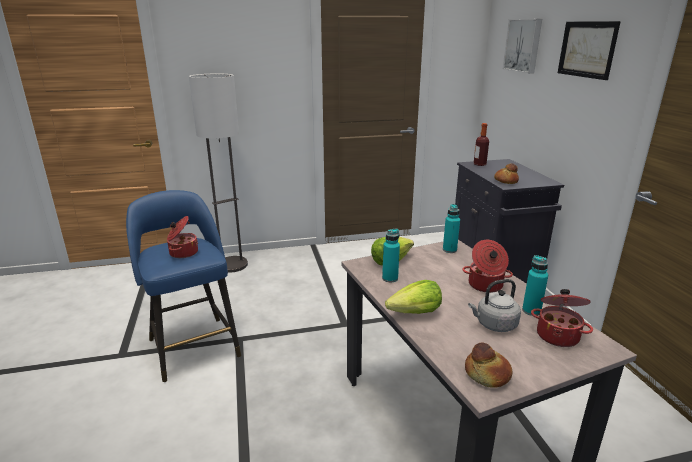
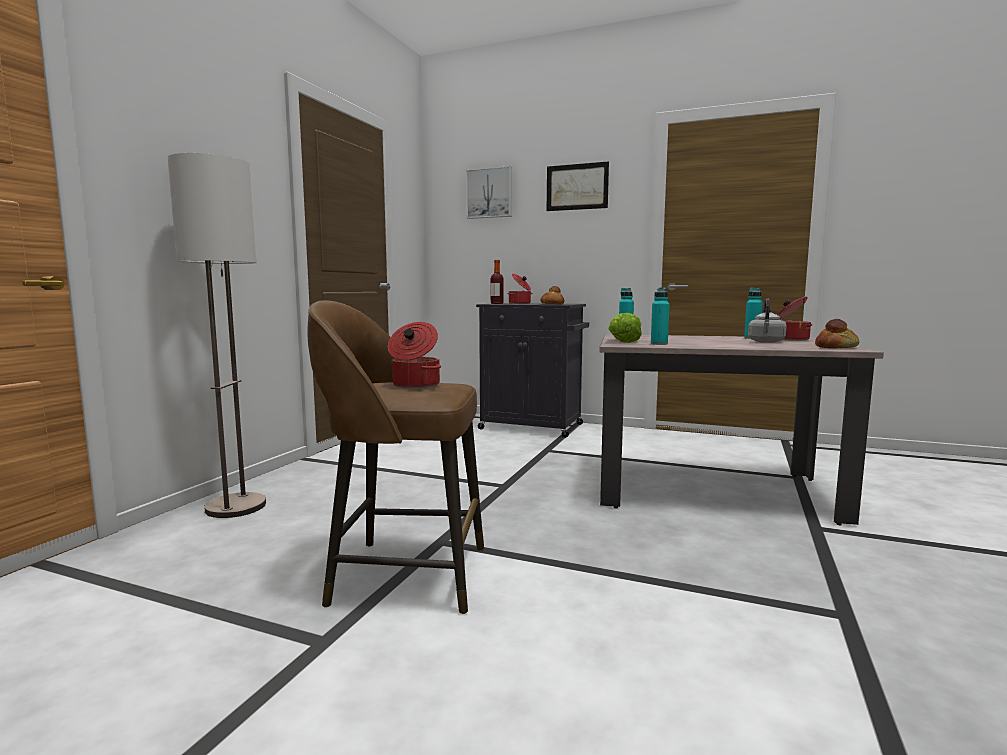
camera: 55 degrees left, 15 degrees down
blue stool [126,190,241,382] -> brown stool [307,300,484,614]
lettuce [385,280,442,314] -> none
cooking pot [462,240,513,293] -> cooking pot moved to [507,274,532,304]

